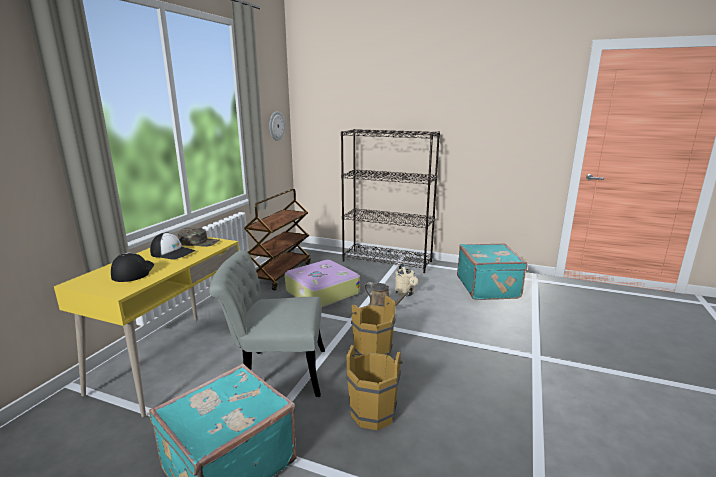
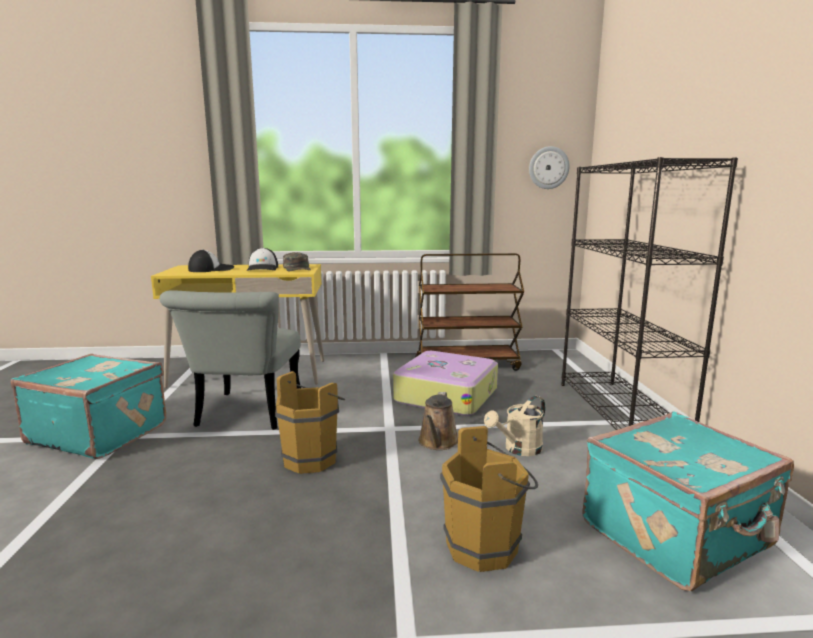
camera: 65 degrees right, 5 degrees down
grey chair [209,250,325,397] -> grey chair turned 150 degrees counterclockwise [159,291,301,430]
brown bucket [346,345,403,430] -> brown bucket moved to [440,426,538,572]

